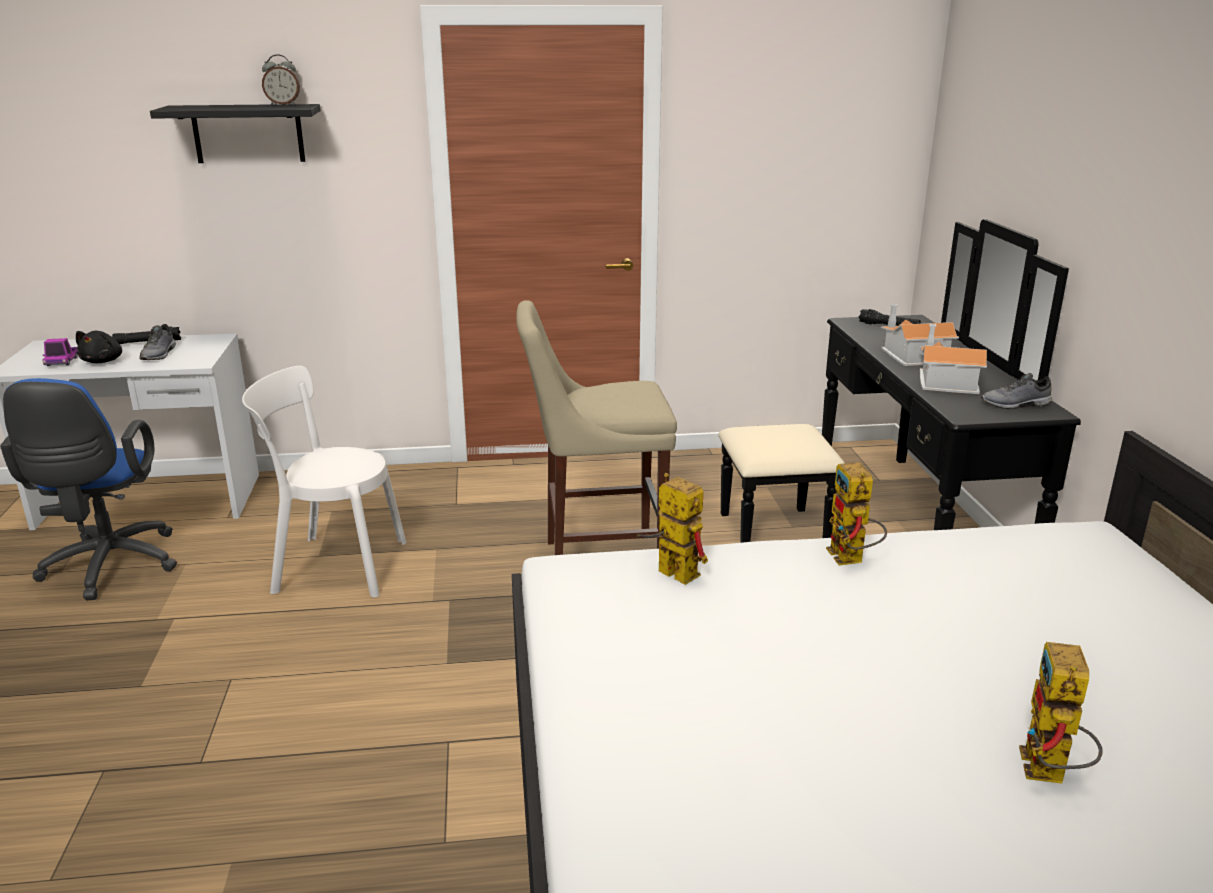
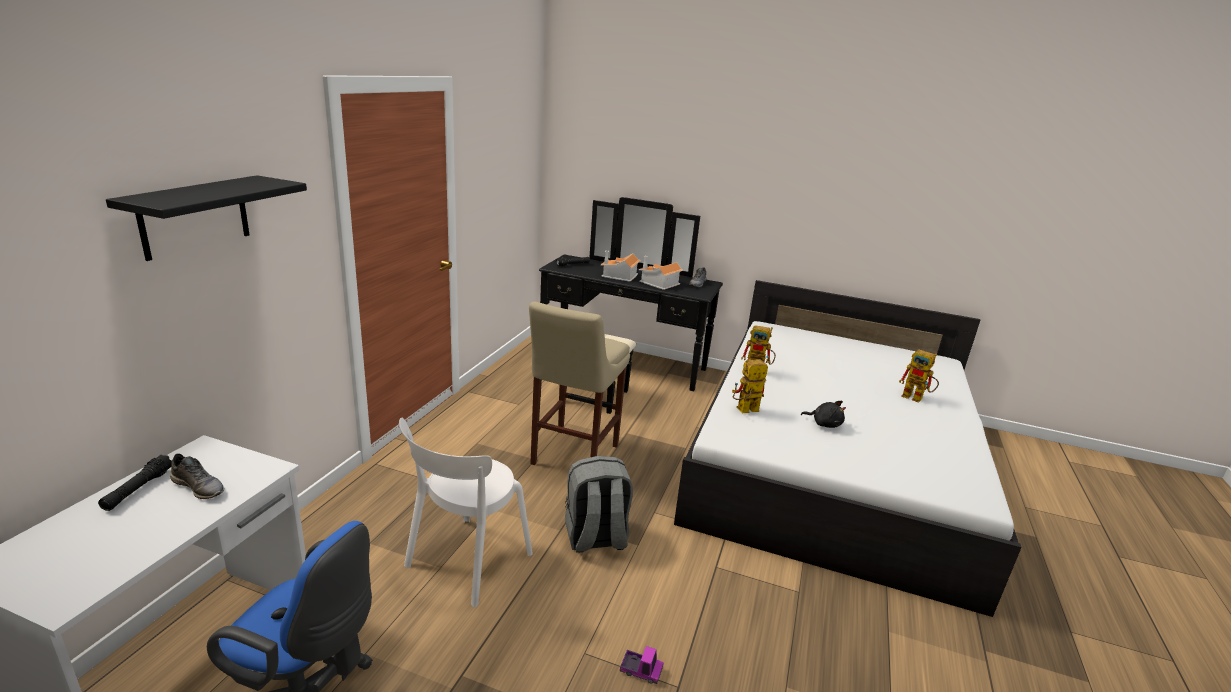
camera: 65 degrees left, 0 degrees up
toy truck [42,338,78,366] -> toy truck moved to [620,646,664,684]
black plush toy [76,331,122,363] -> black plush toy moved to [801,401,846,428]
alarm clock [262,54,300,105] -> none
none -> grey backpack [565,456,633,553]

